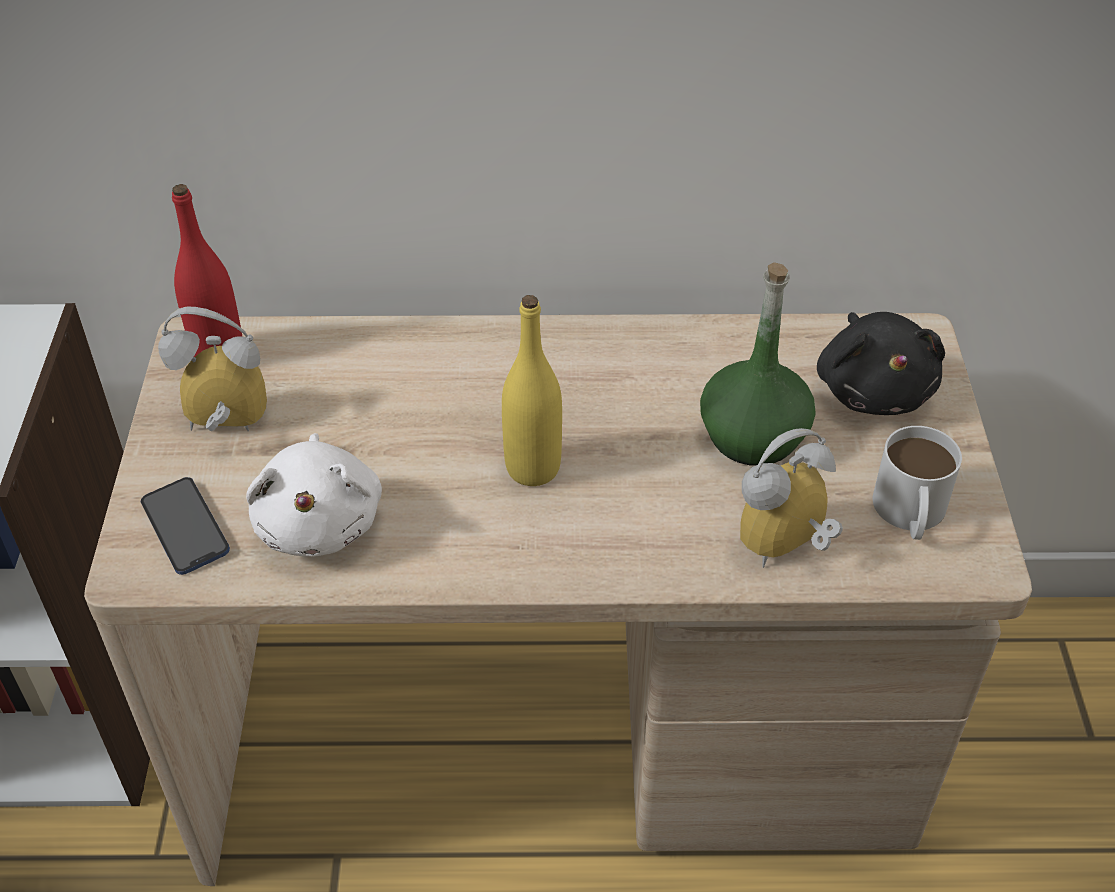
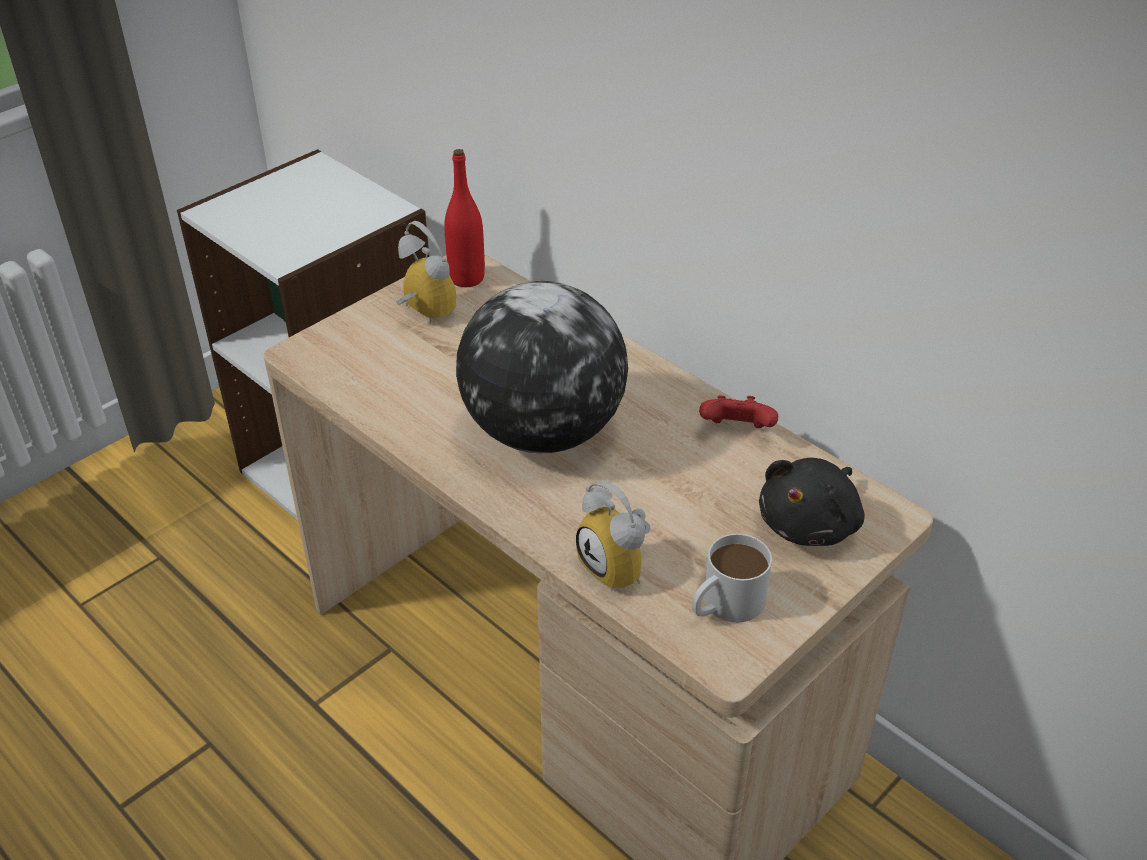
camera: 45 degrees right, 5 degrees down
phone [141,477,230,575] -> none
white plush toy [246,433,382,557] -> none
yellow bottle [502,295,562,486] -> globe [456,281,628,453]
green bottle [700,262,816,466] -> none
alarm clock [740,428,843,568] -> alarm clock turned 135 degrees counterclockwise [576,481,651,591]
none -> red game controller [699,395,778,428]

